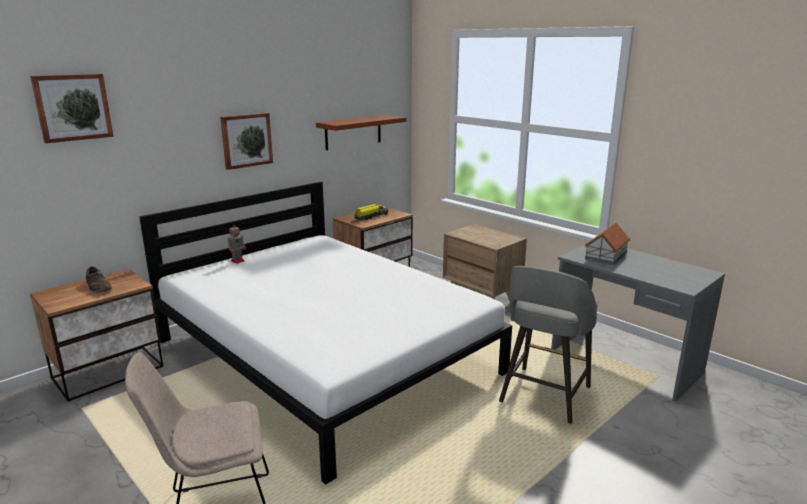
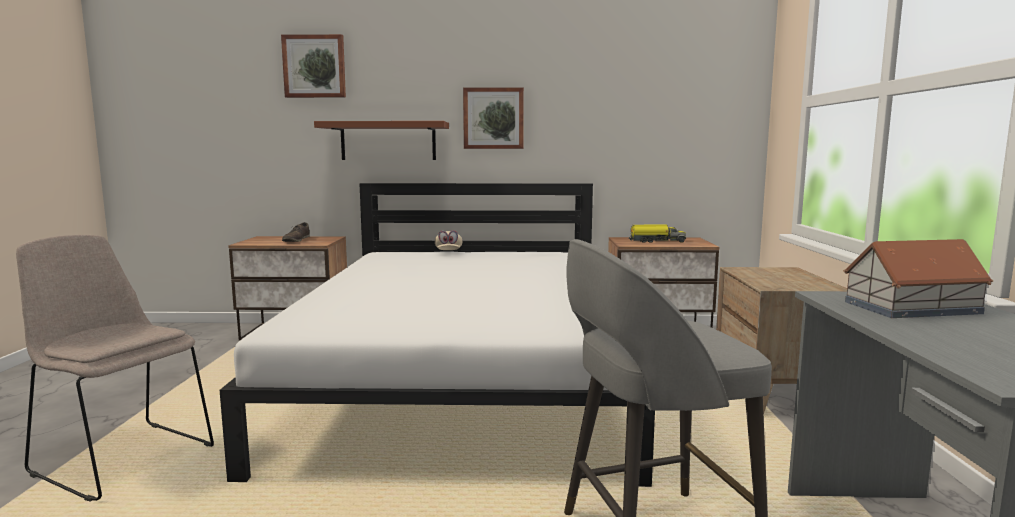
camera: 45 degrees right, 10 degrees down
toy robot [228,223,246,264] -> beige cap [435,230,462,250]
brown shelf [316,115,407,150] -> brown shelf moved to [314,121,449,160]

